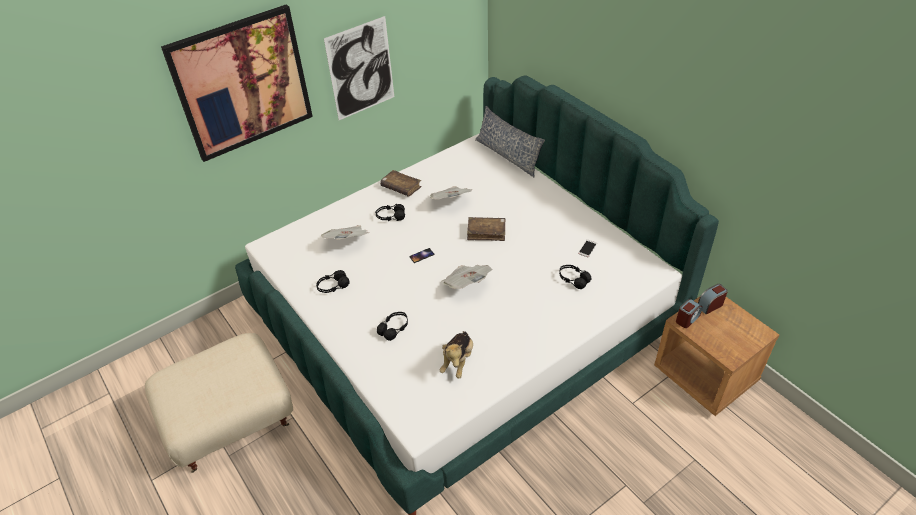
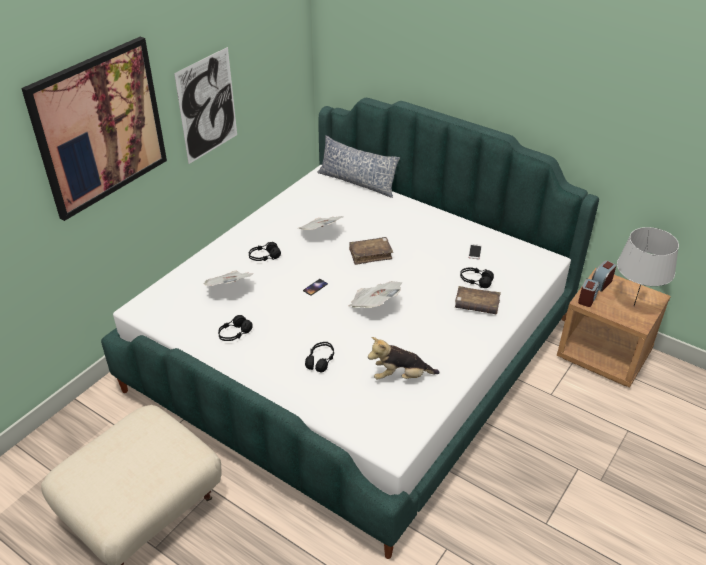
camera: 20 degrees left, 5 degrees down
brown book [380,170,422,197] -> brown book moved to [455,286,501,314]
plush toy [440,331,473,379] -> plush toy turned 90 degrees clockwise [368,337,440,380]
none -> grey table lamp [617,227,679,306]

